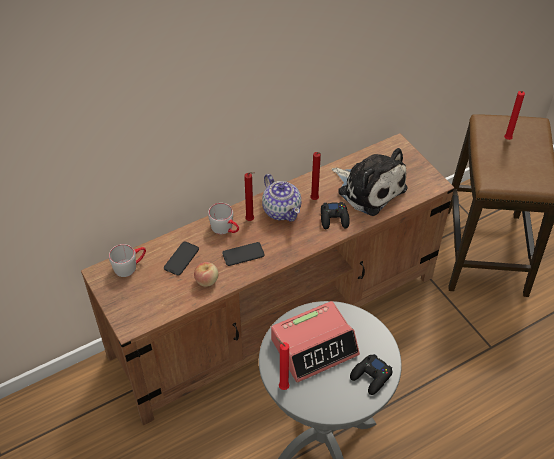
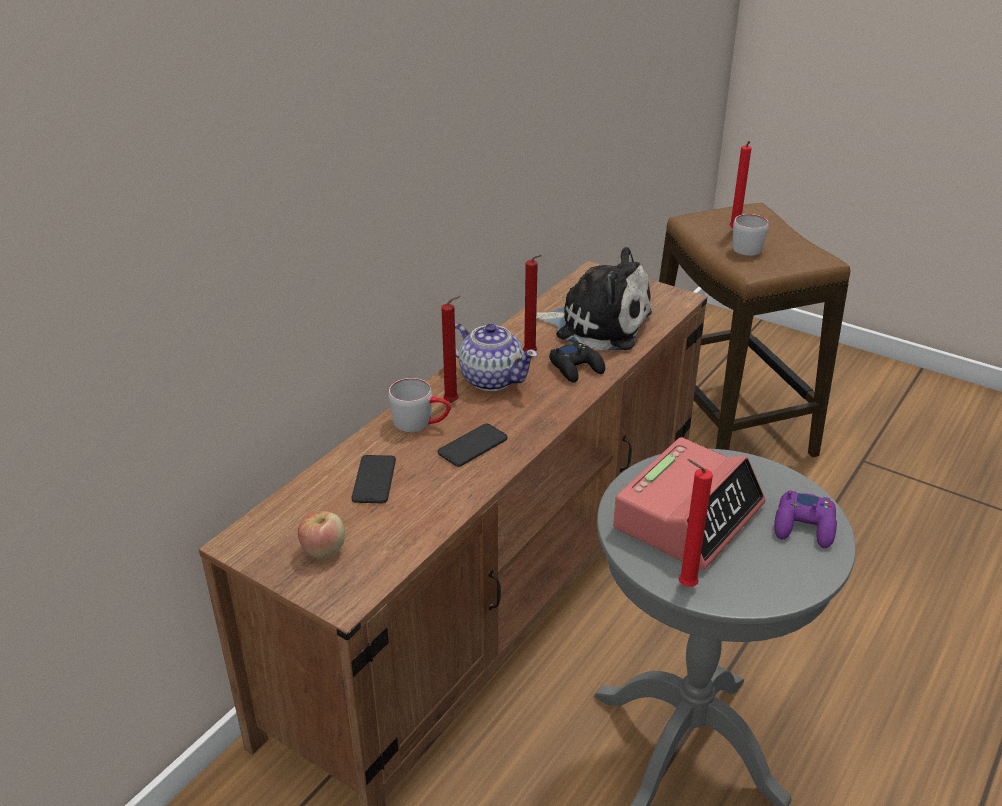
camera: 25 degrees left, 15 degrees down
grey mug [109,244,146,277] -> grey mug moved to [733,214,769,256]
apple [194,262,218,286] -> apple moved to [298,511,345,559]
black game controller [350,354,393,395] -> purple game controller [774,490,837,548]

